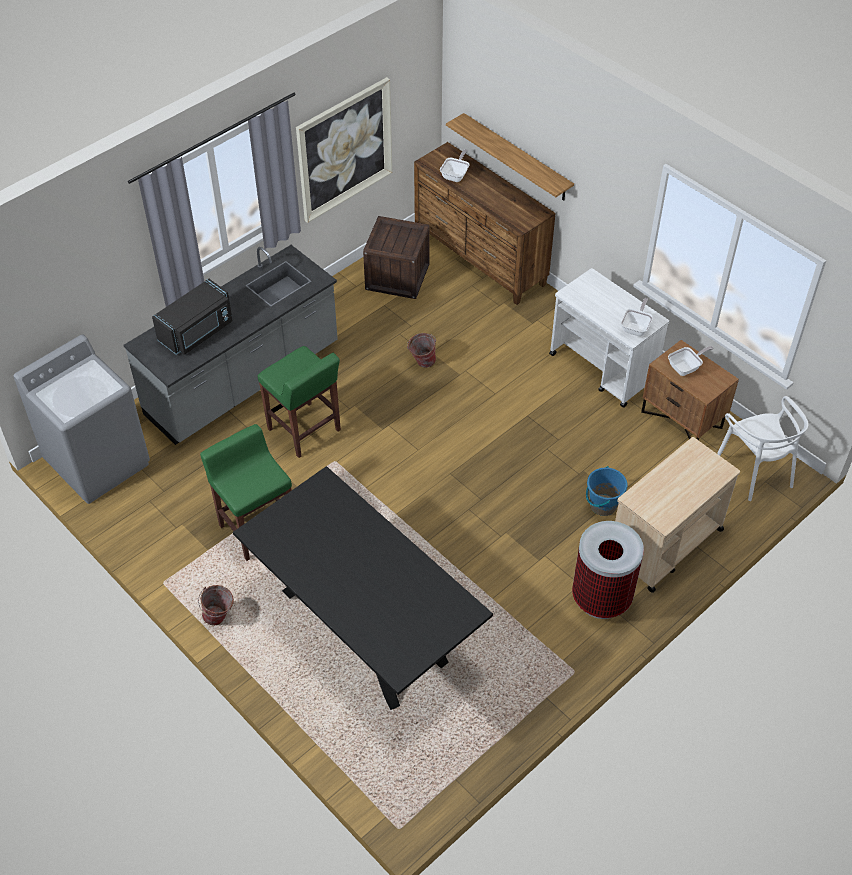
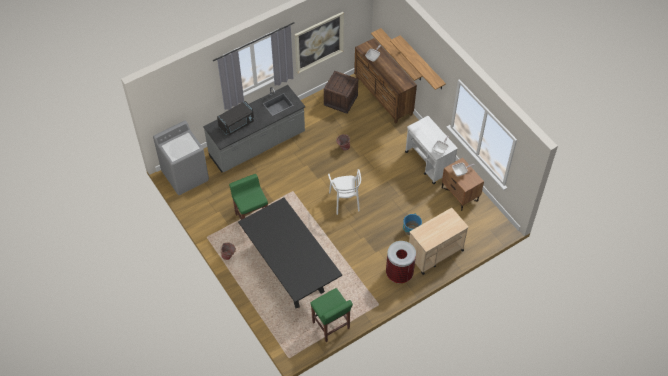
camera: 10 degrees right, 5 degrees up
green stool [258,346,341,458] -> green stool moved to [310,288,353,342]
white chair [717,396,809,501] -> white chair moved to [328,169,361,215]
none -> shelf [390,35,446,90]

